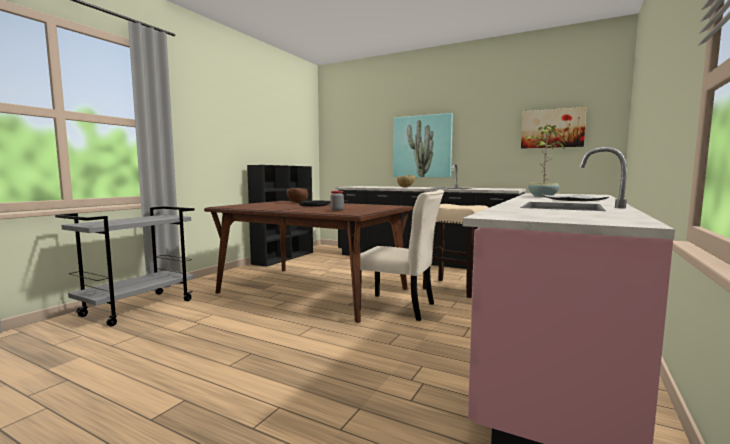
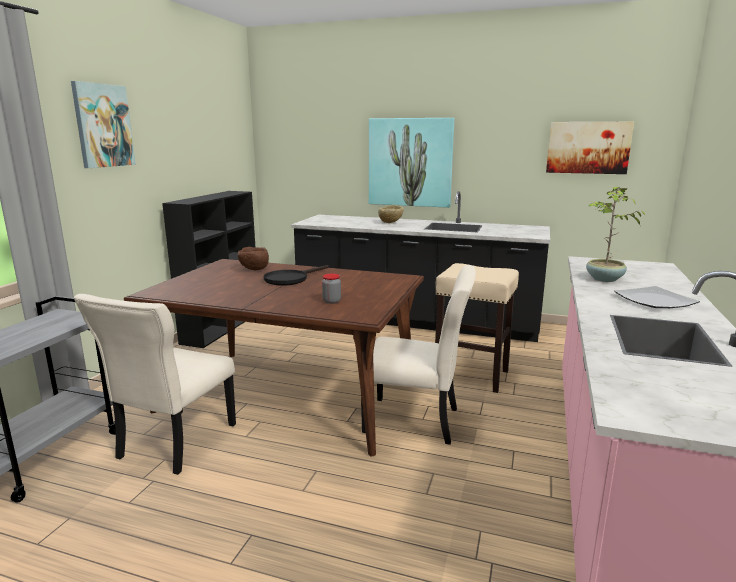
camera: 10 degrees left, 10 degrees up
none -> picture [71,81,136,168]
none -> beige chair [74,294,236,475]

